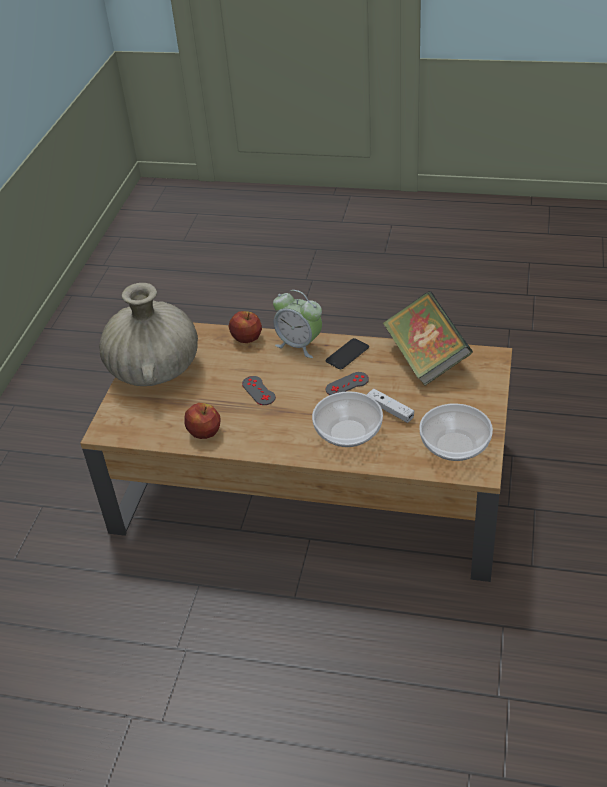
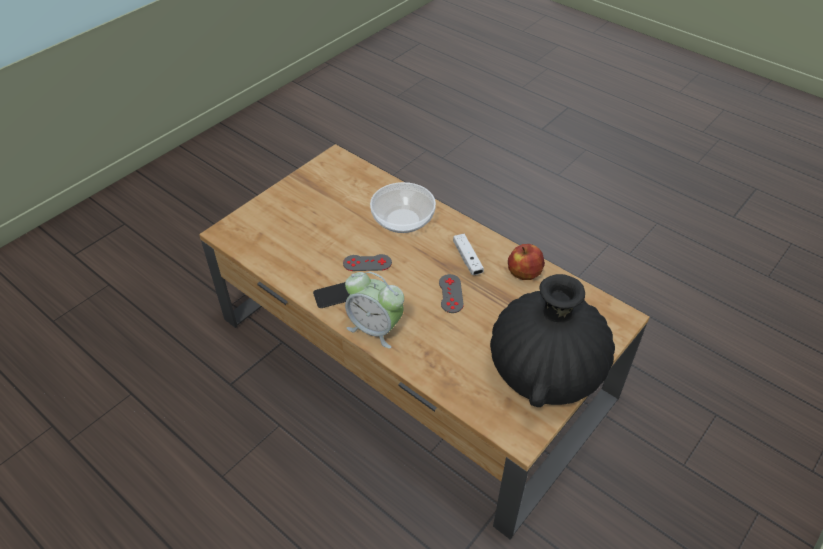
camera: 155 degrees left, 5 degrees up
beige vase [99,283,198,386] -> black vase [490,274,615,407]
apple [228,311,262,343] -> none
alarm clock [273,290,322,358] -> alarm clock turned 150 degrees clockwise [345,272,404,349]
white game controller [367,389,414,423] -> white game controller moved to [453,234,484,275]
book [382,291,473,386] -> none
bowl [419,403,493,461] -> none

